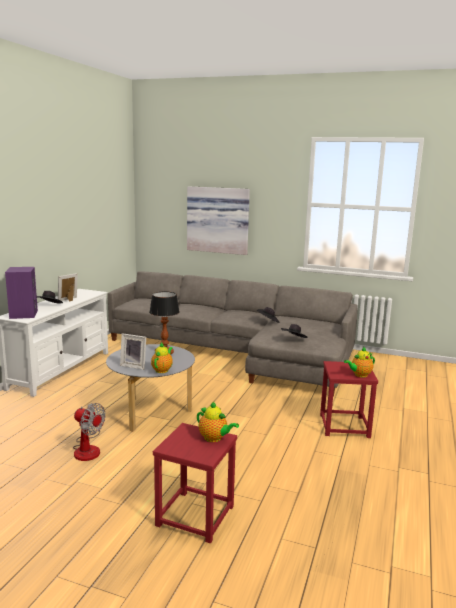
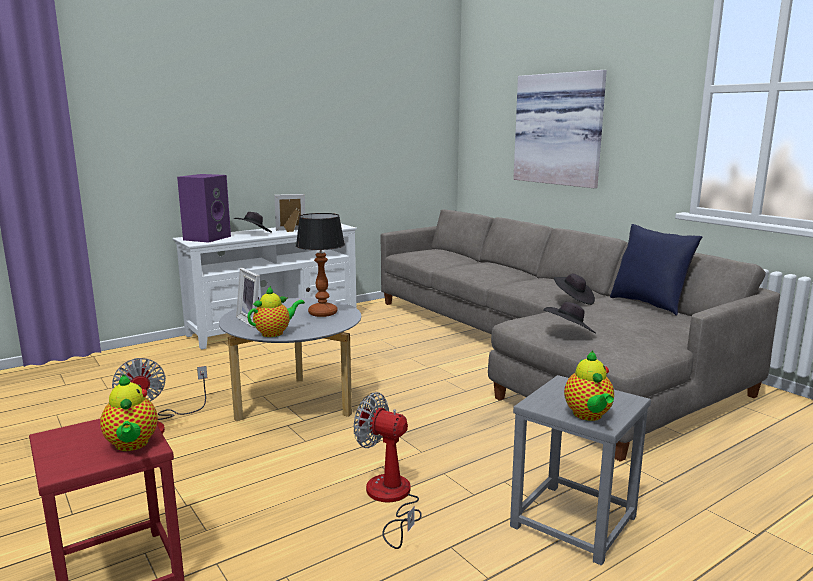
camera: 35 degrees right, 0 degrees up
red stool [320,361,378,438] -> grey stool [510,375,651,566]
teapot [344,346,375,377] -> teapot turned 105 degrees counterclockwise [564,351,614,421]
none -> fan [354,392,422,549]
none -> blue pillow [610,224,702,316]

